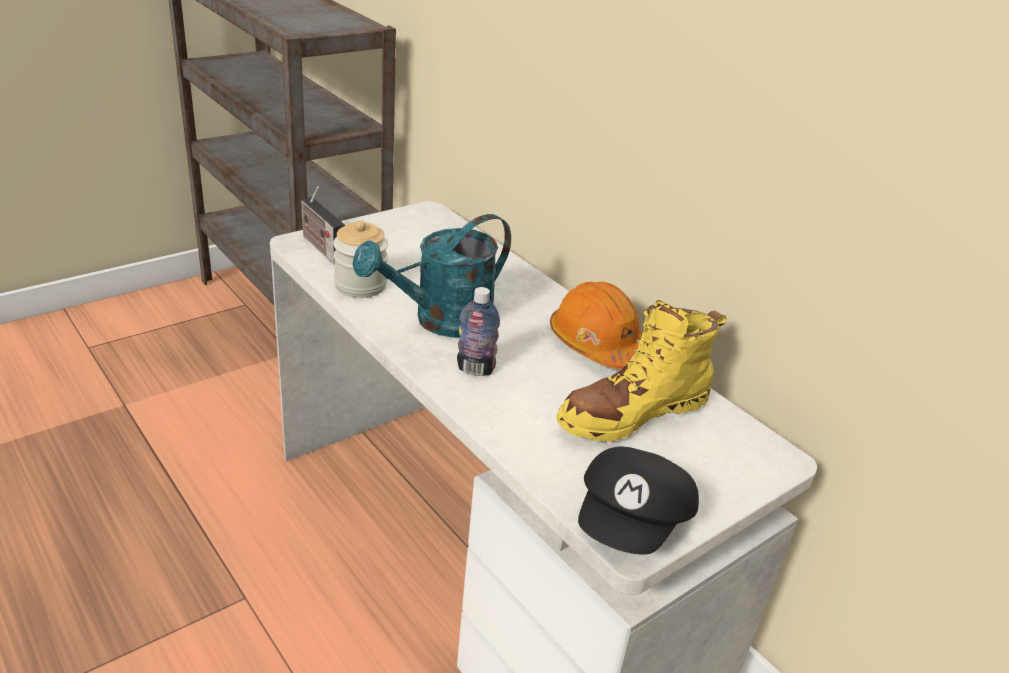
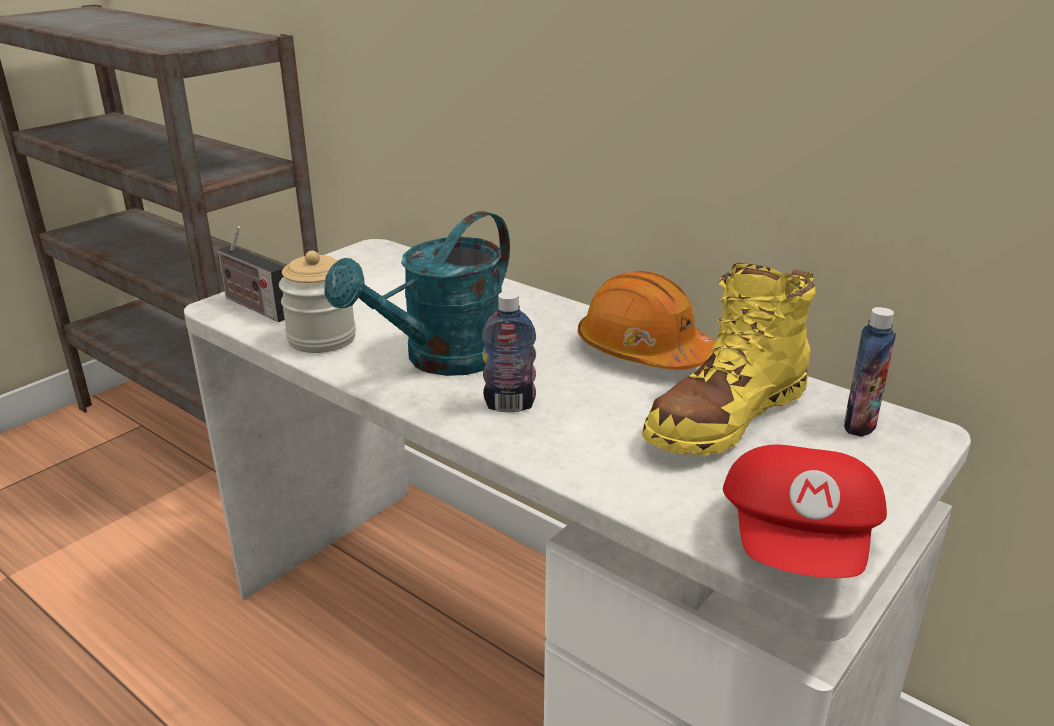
camera: 10 degrees left, 5 degrees down
black cap [578,447,699,555] -> red cap [723,444,887,578]
none -> bottle [844,307,896,437]

